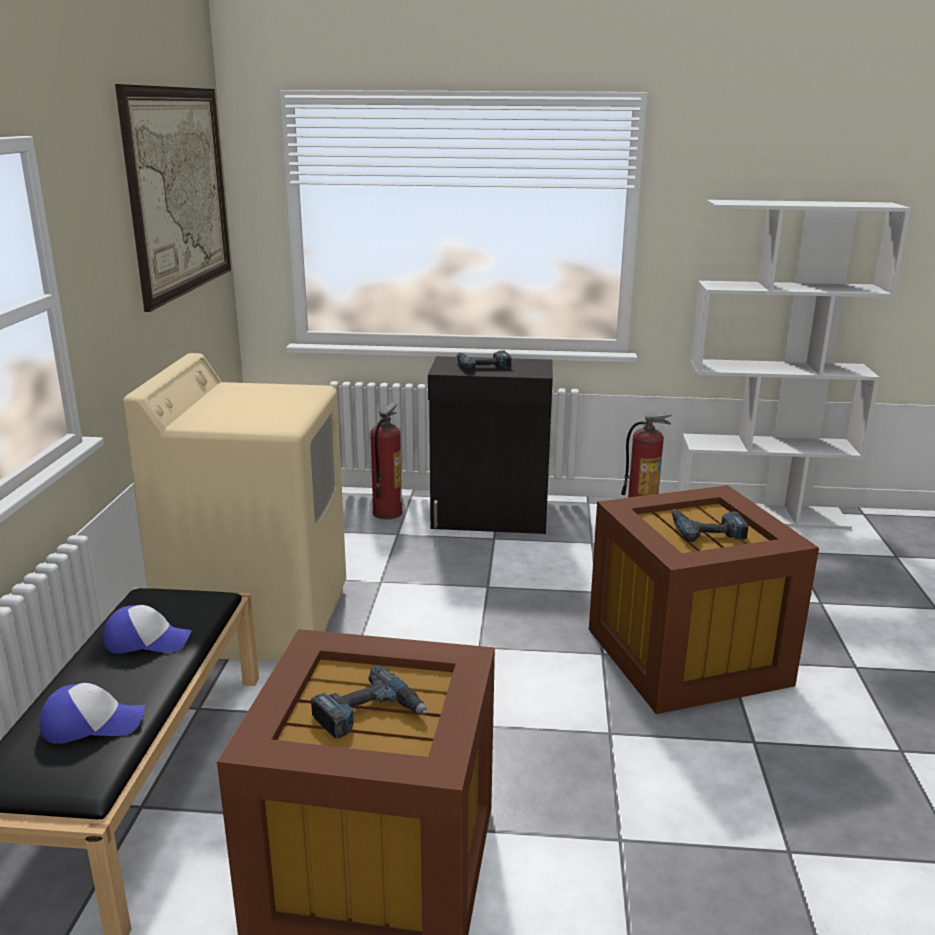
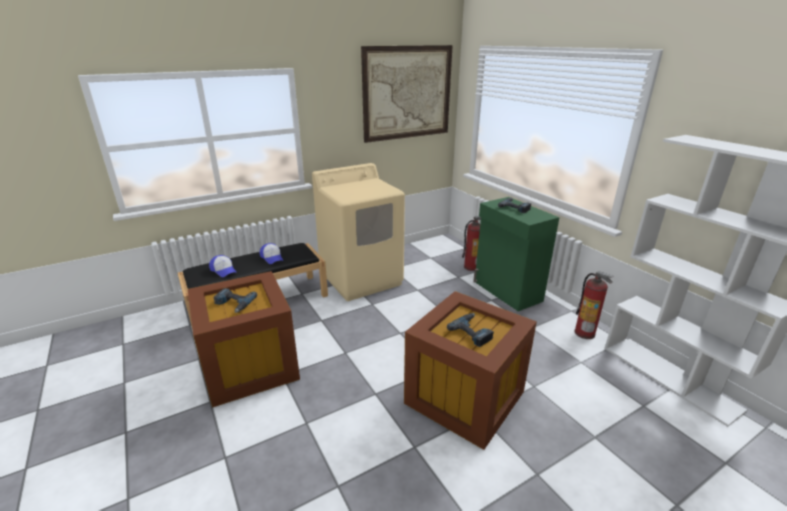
camera: 55 degrees right, 5 degrees up
black cabinet [428,356,553,534] -> green cabinet [473,197,560,311]

